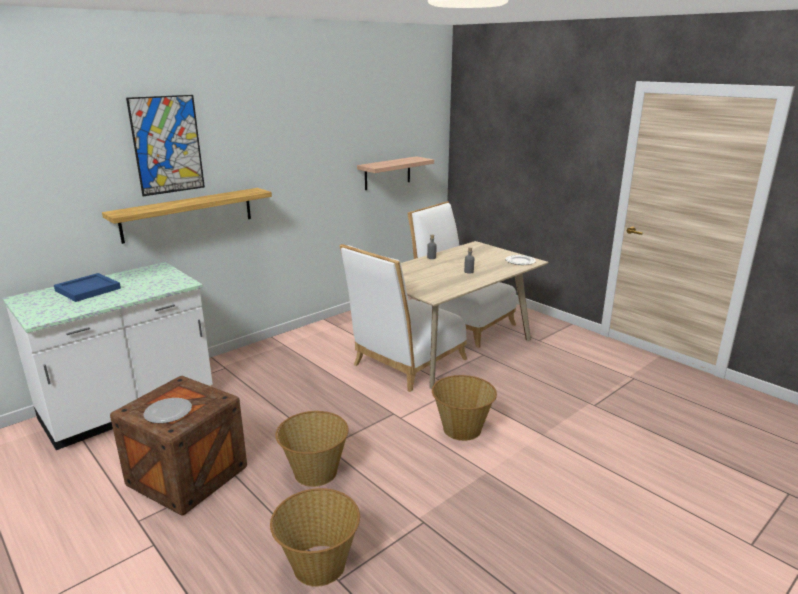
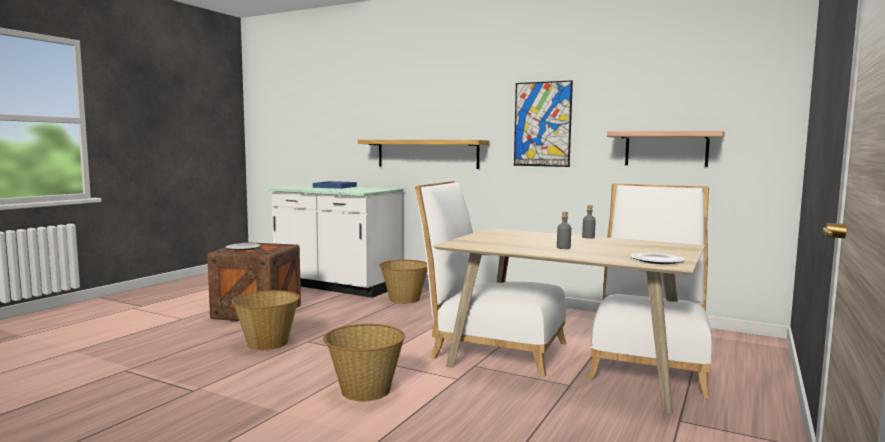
camera: 70 degrees right, 15 degrees down
picture [126,95,205,196] -> picture moved to [514,80,573,167]
basket [270,488,360,587] -> basket moved to [379,260,427,304]

